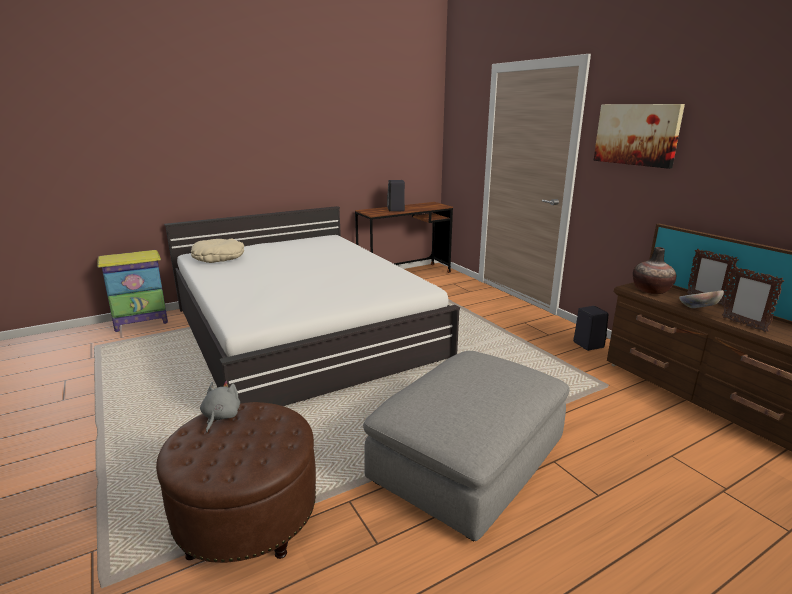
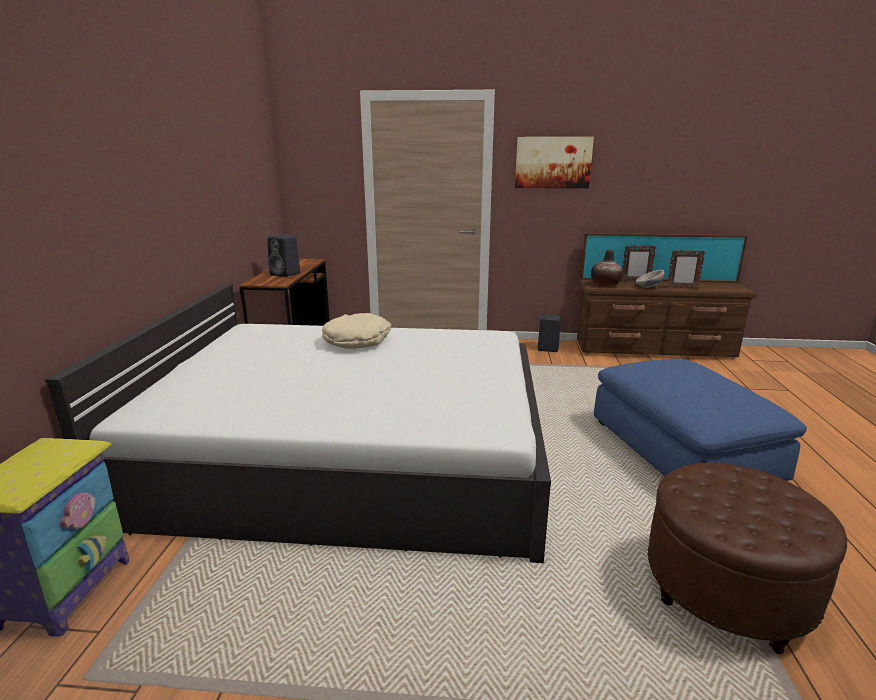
camera: 55 degrees left, 0 degrees up
beige pillow [191,239,244,263] -> beige pillow moved to [322,313,391,349]
grey plush toy [200,380,240,433] -> none
grey ottoman [363,351,570,541] -> blue ottoman [594,359,807,481]

